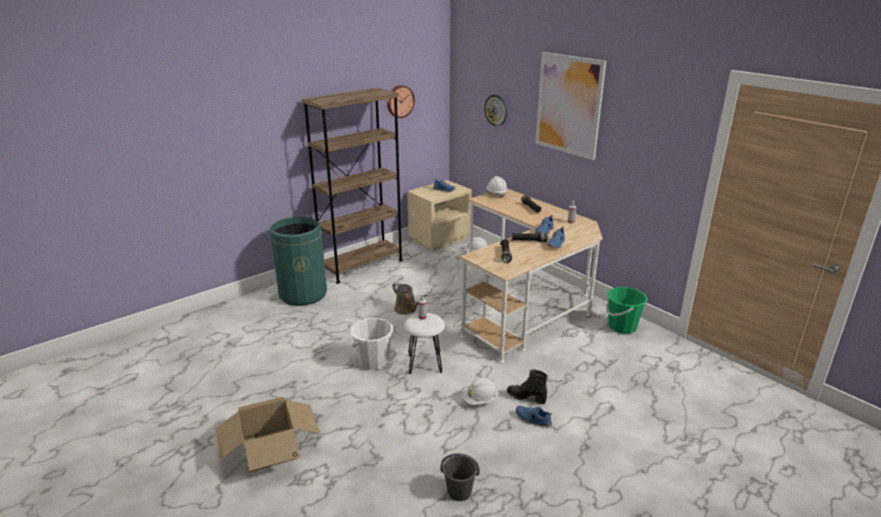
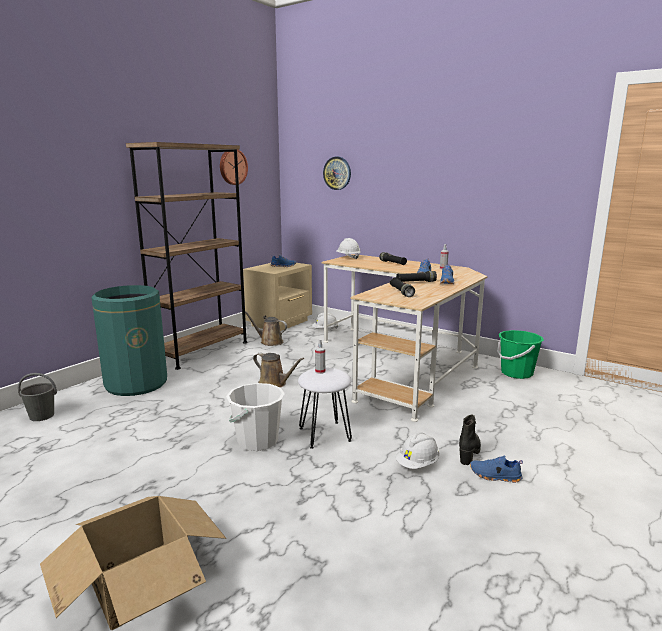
camera: 15 degrees left, 10 degrees down
grey bucket [440,453,480,501] -> grey bucket moved to [18,373,57,421]
black boot [507,369,548,404] -> black boot turned 105 degrees clockwise [459,415,481,465]
picture [535,52,606,160] -> none
none -> brown watering can [245,311,287,346]

